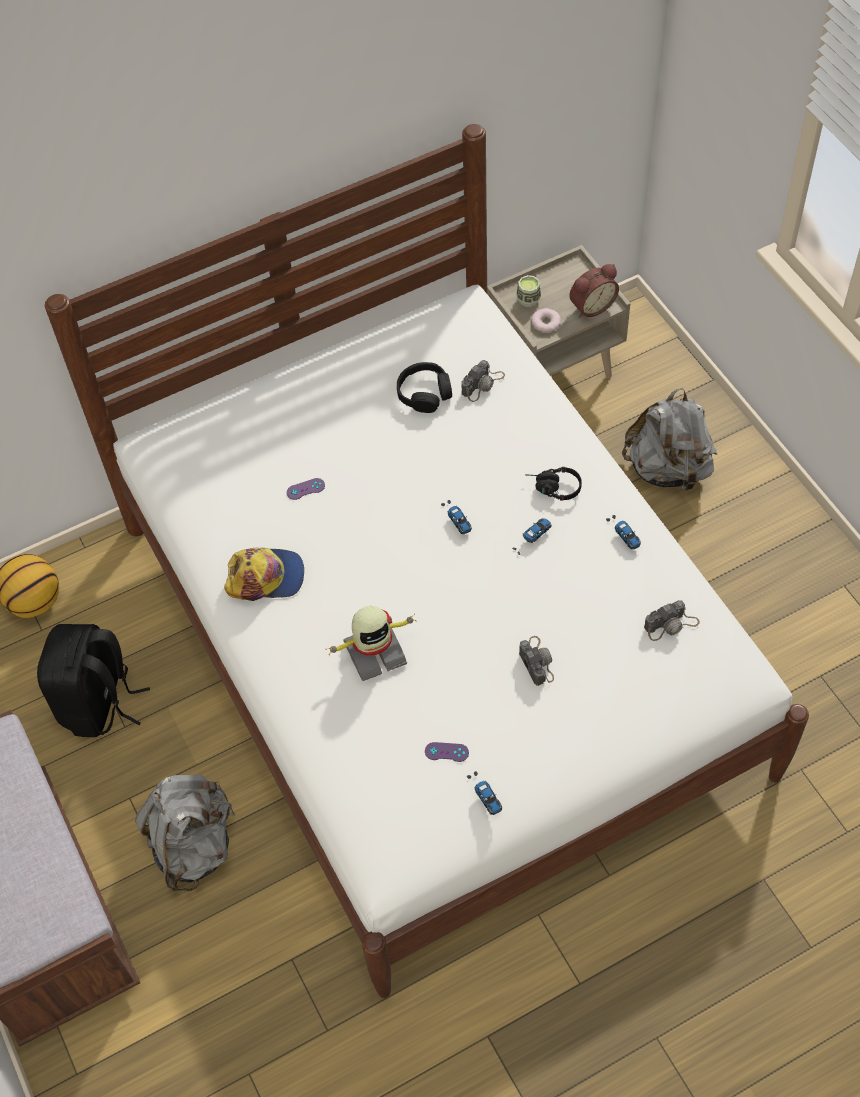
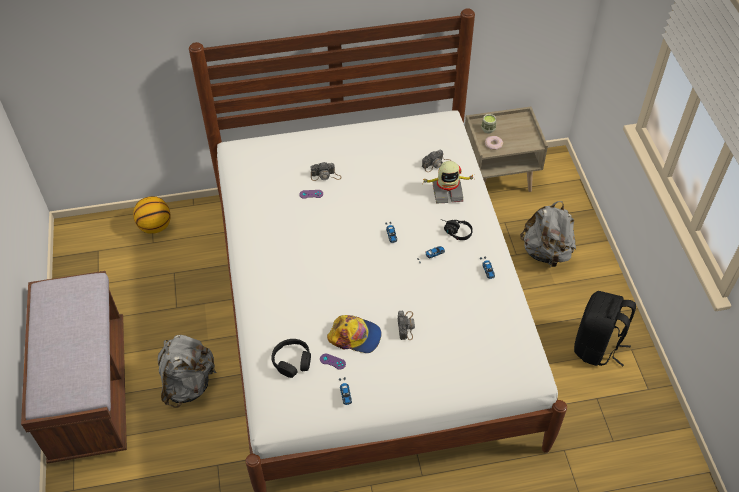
camera: 15 degrees right, 5 degrees down
black backpack [37,624,150,737] -> black backpack moved to [574,291,636,366]
cap [224,548,304,601] -> cap moved to [327,315,381,353]
toy robot [328,606,417,681] -> toy robot moved to [421,161,475,204]
black headphones [397,362,452,413] -> black headphones moved to [271,339,311,378]
alarm clock [569,264,619,317] -> none
camera [644,600,700,641] -> camera moved to [311,162,341,181]

